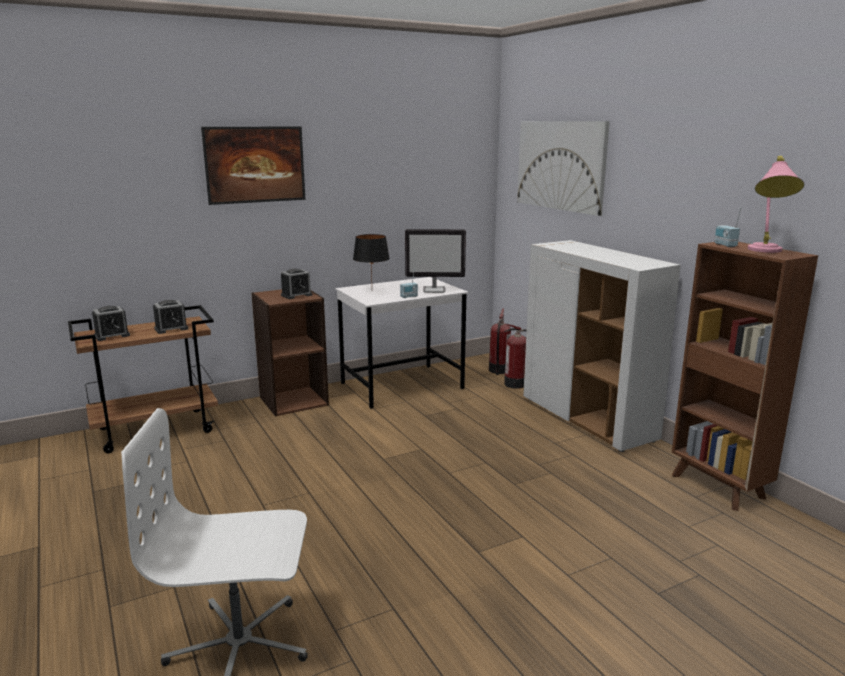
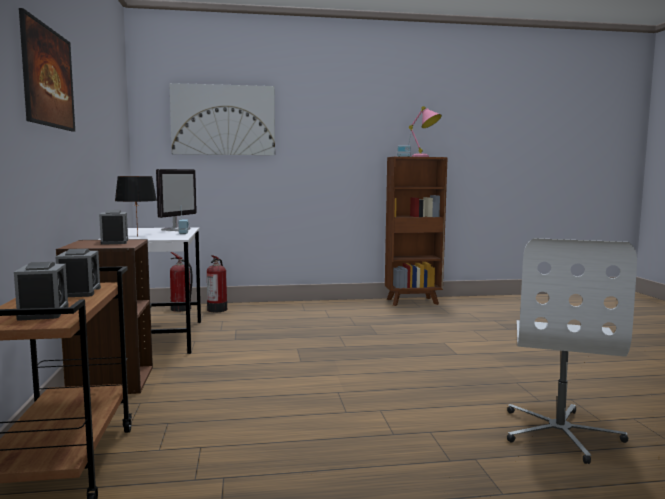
camera: 70 degrees left, 10 degrees down
white cabinet [523,240,681,452] -> none

